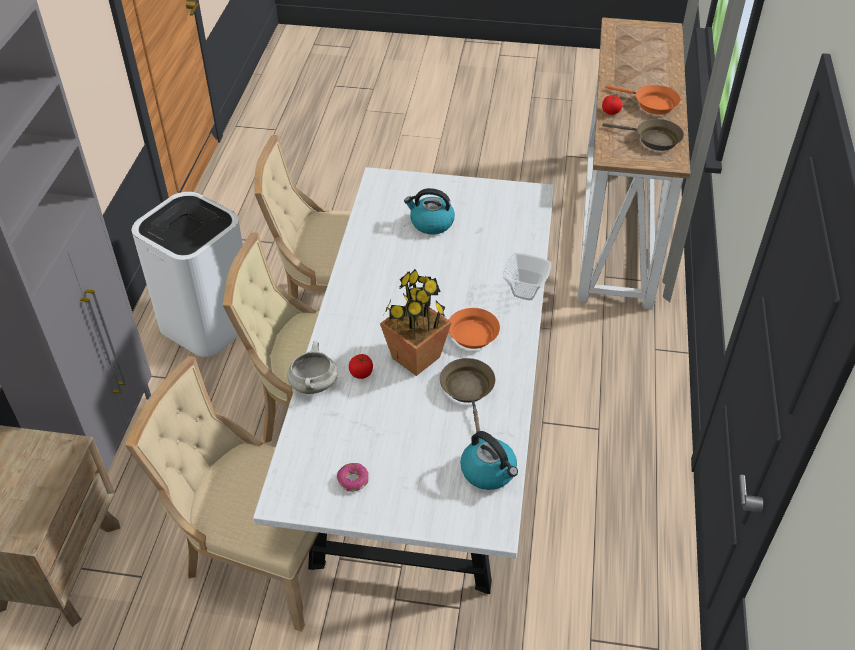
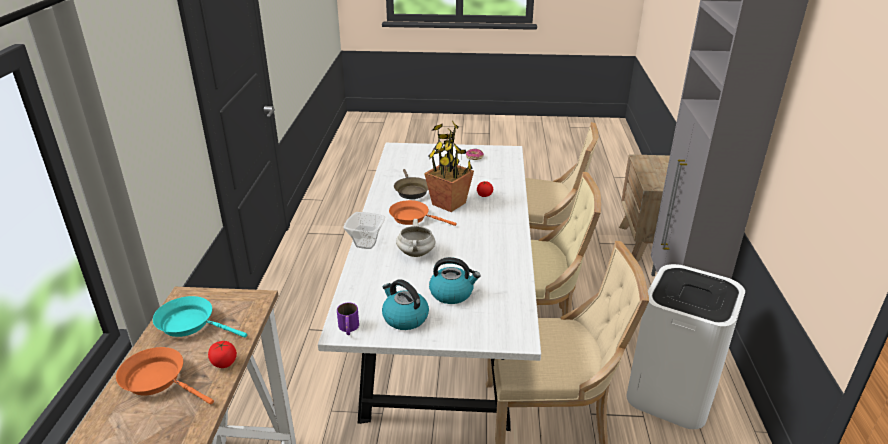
camera: 175 degrees right, 15 degrees down
white cooking pot [287,341,338,394] -> white cooking pot moved to [396,219,435,257]
kettle [460,431,518,490] -> kettle moved to [382,279,429,330]
brown frying pan [602,119,684,151] -> turquoise frying pan [153,296,247,338]
none -> purple mug [337,303,359,335]

